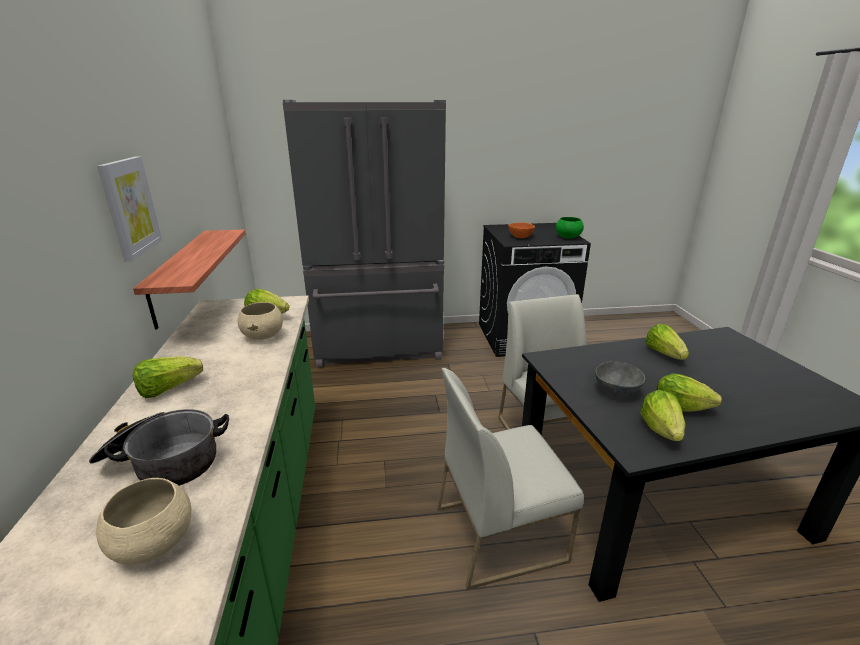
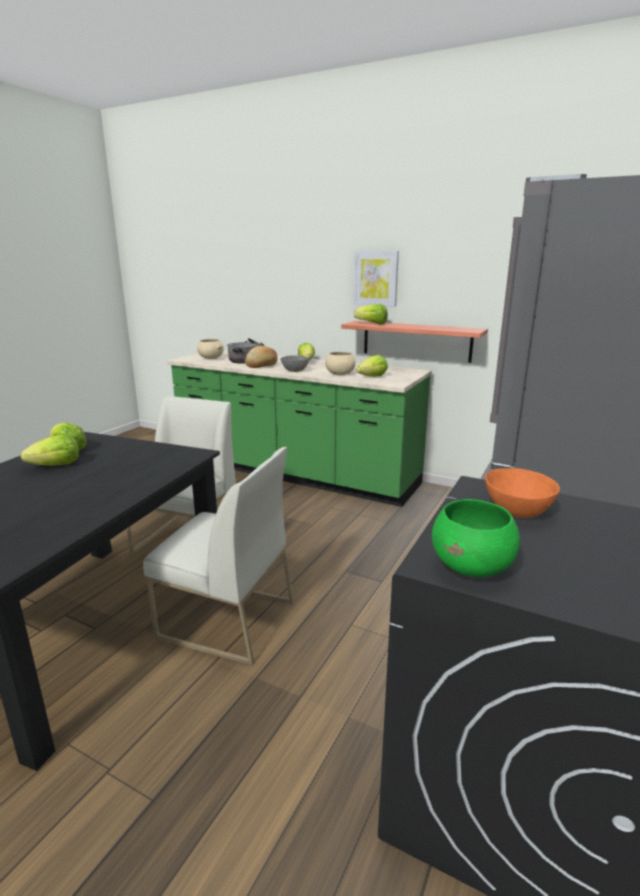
camera: 125 degrees right, 5 degrees down
grey bowl [595,361,645,397] -> grey bowl moved to [280,355,309,372]
lettuce [645,324,689,360] -> lettuce moved to [354,304,388,324]
none -> bread [245,346,278,368]

